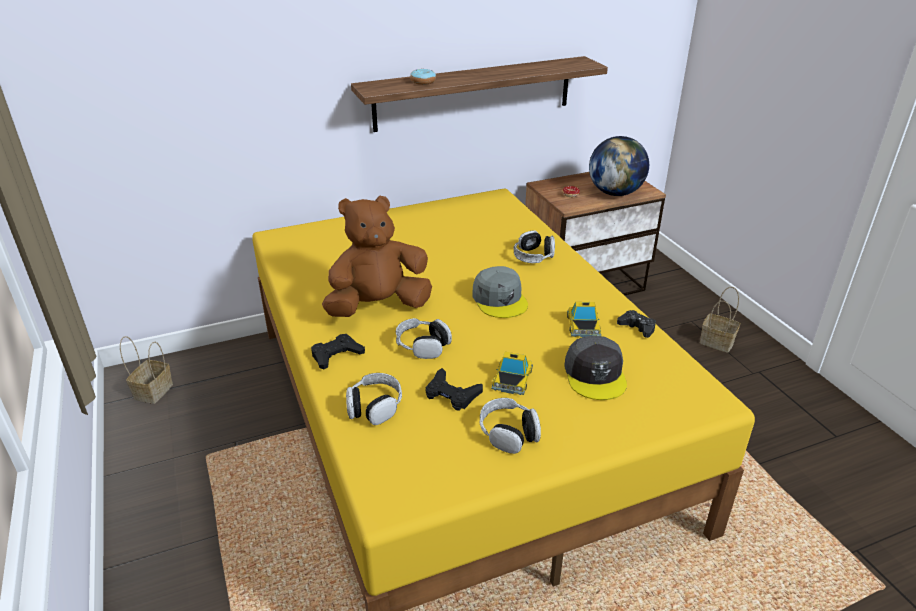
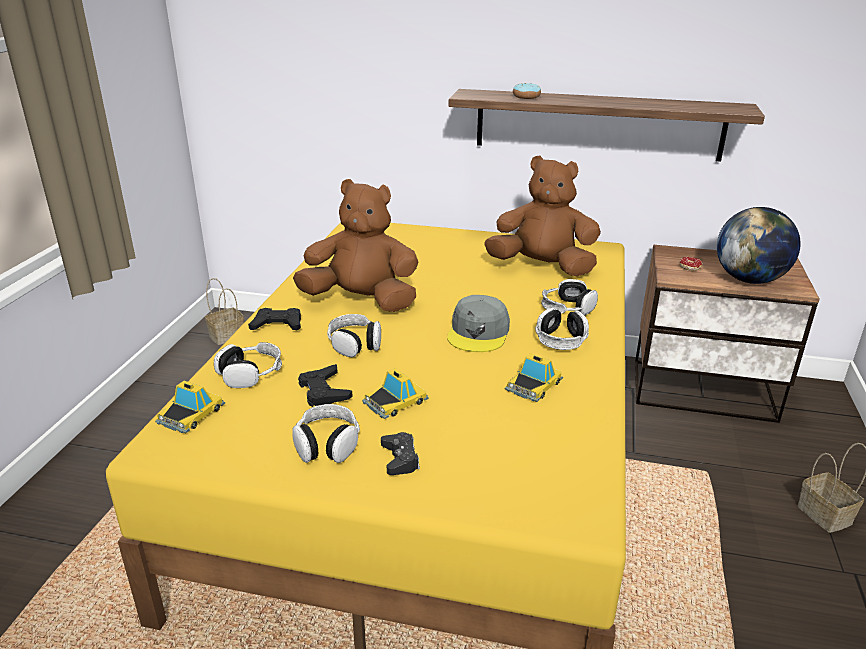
camera: 35 degrees right, 5 degrees down
grey cap [564,336,627,400] -> none
black game controller [617,310,656,338] -> black game controller moved to [381,432,420,475]
none -> toy car [155,381,225,433]
none -> brown plush toy [484,156,601,277]
none -> headphones [535,307,589,350]

